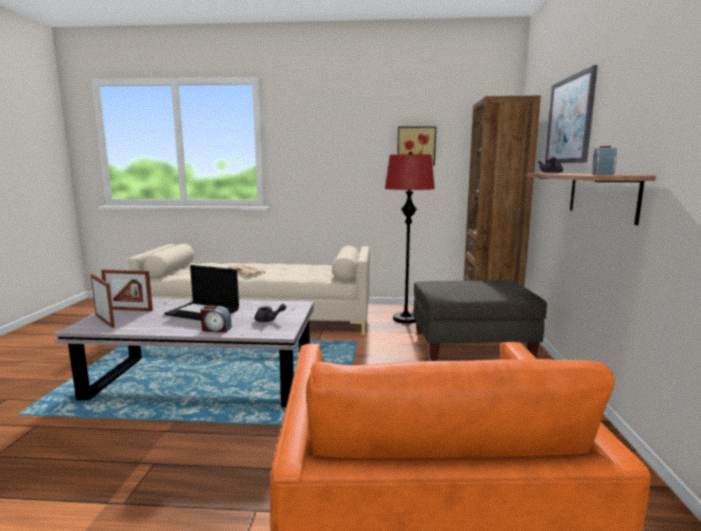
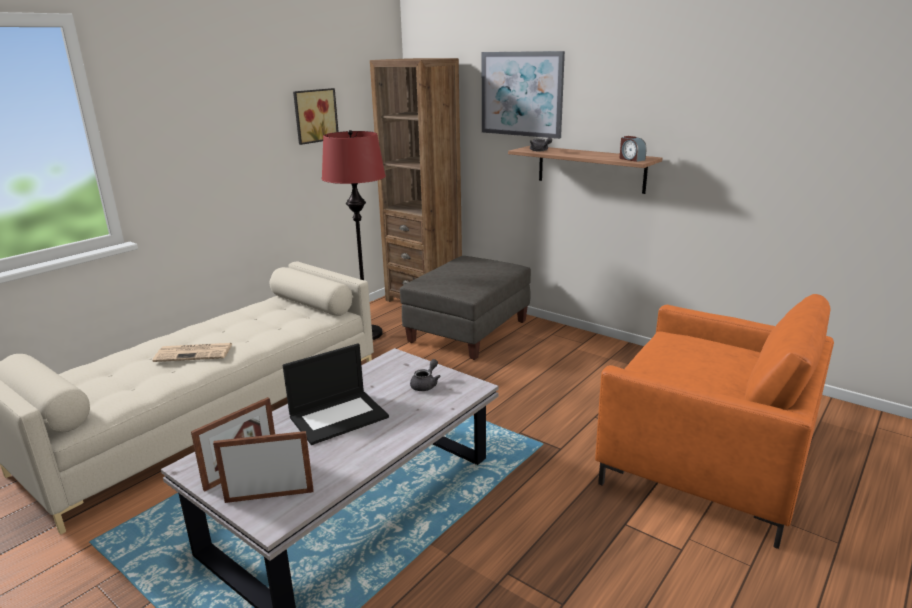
camera: 55 degrees left, 10 degrees up
alarm clock [200,305,232,333] -> none

